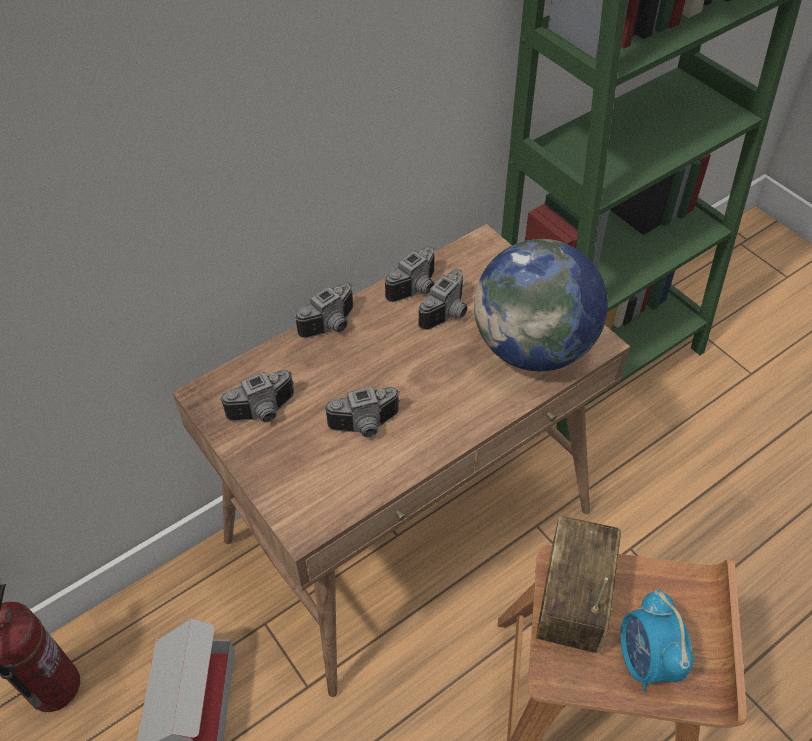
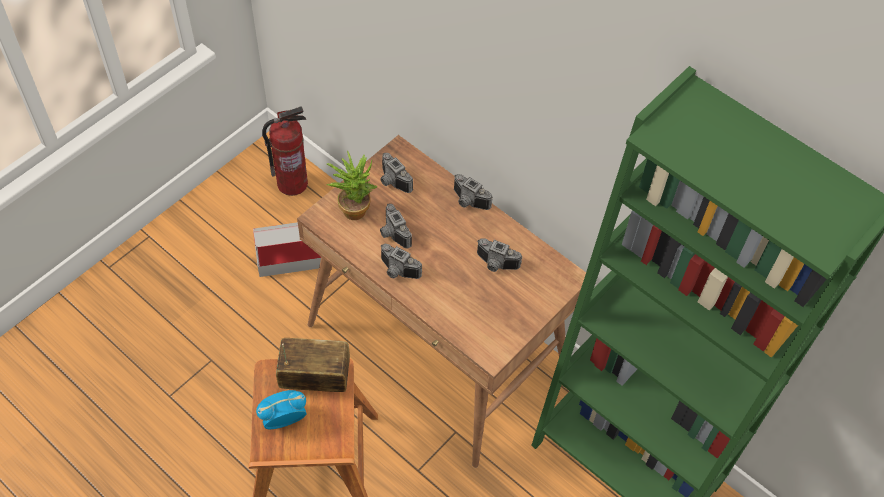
camera: 75 degrees right, 5 degrees up
camera [385,246,435,302] -> camera moved to [381,244,422,279]
globe [474,239,608,371] -> none
none -> potted plant [327,150,378,220]

